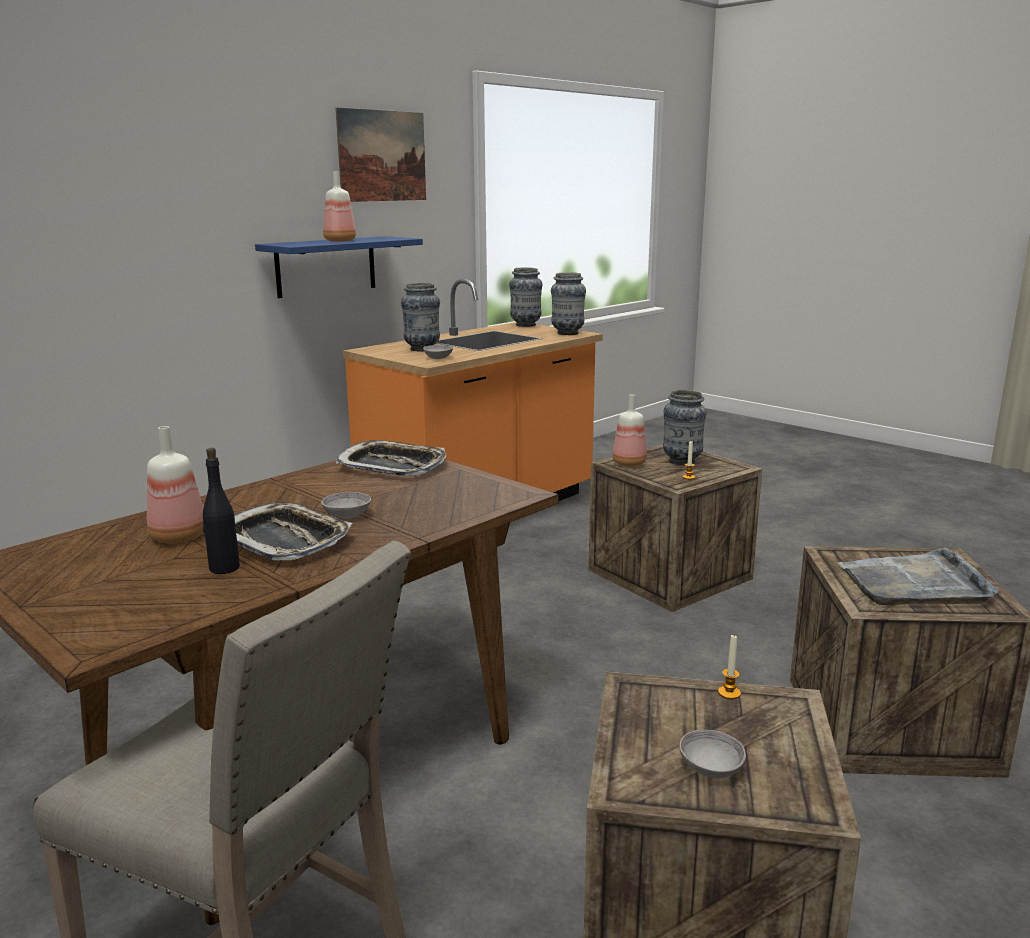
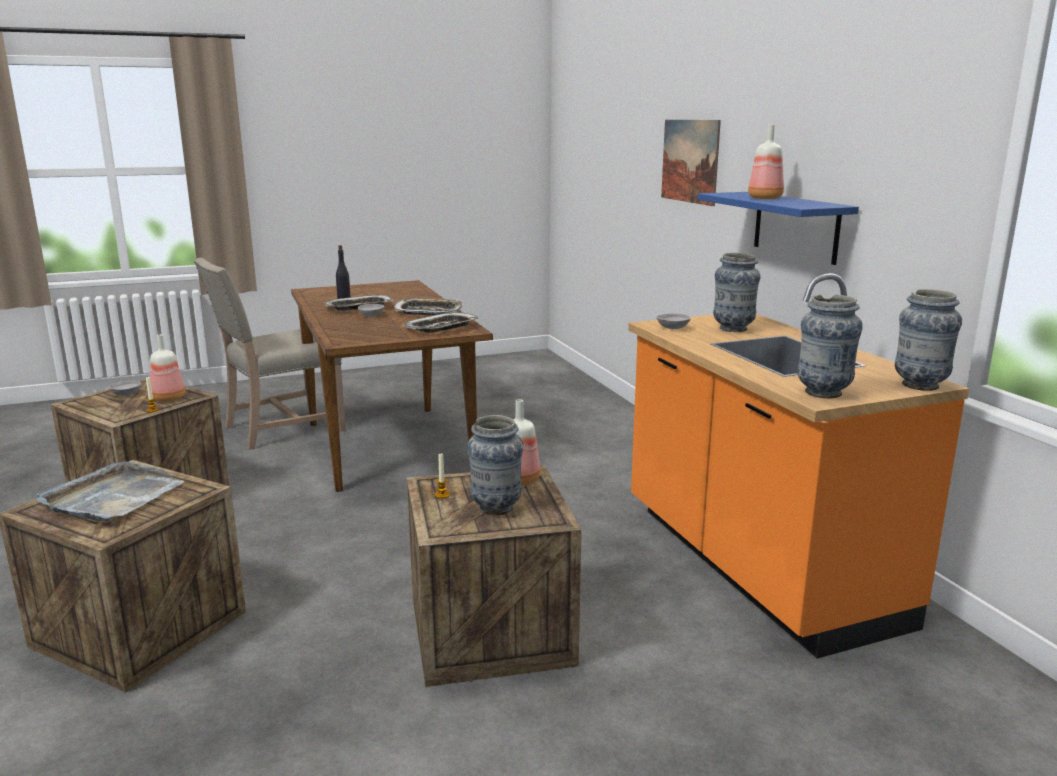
camera: 115 degrees right, 0 degrees up
bottle [147,426,204,543] -> bottle moved to [150,334,185,402]
picture [335,108,426,202] -> picture moved to [661,120,721,206]
none -> tray [394,298,463,315]

